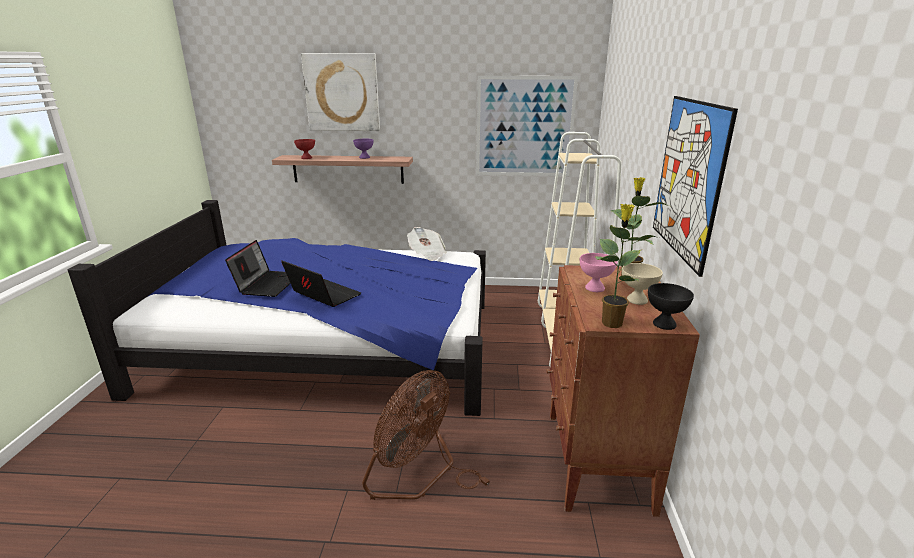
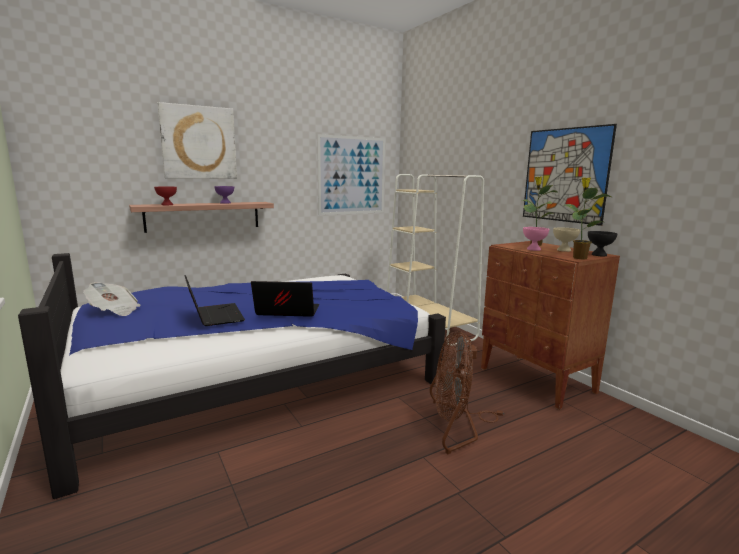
camera: 35 degrees left, 10 degrees down
newspaper [407,227,447,261] -> newspaper moved to [83,282,140,316]

